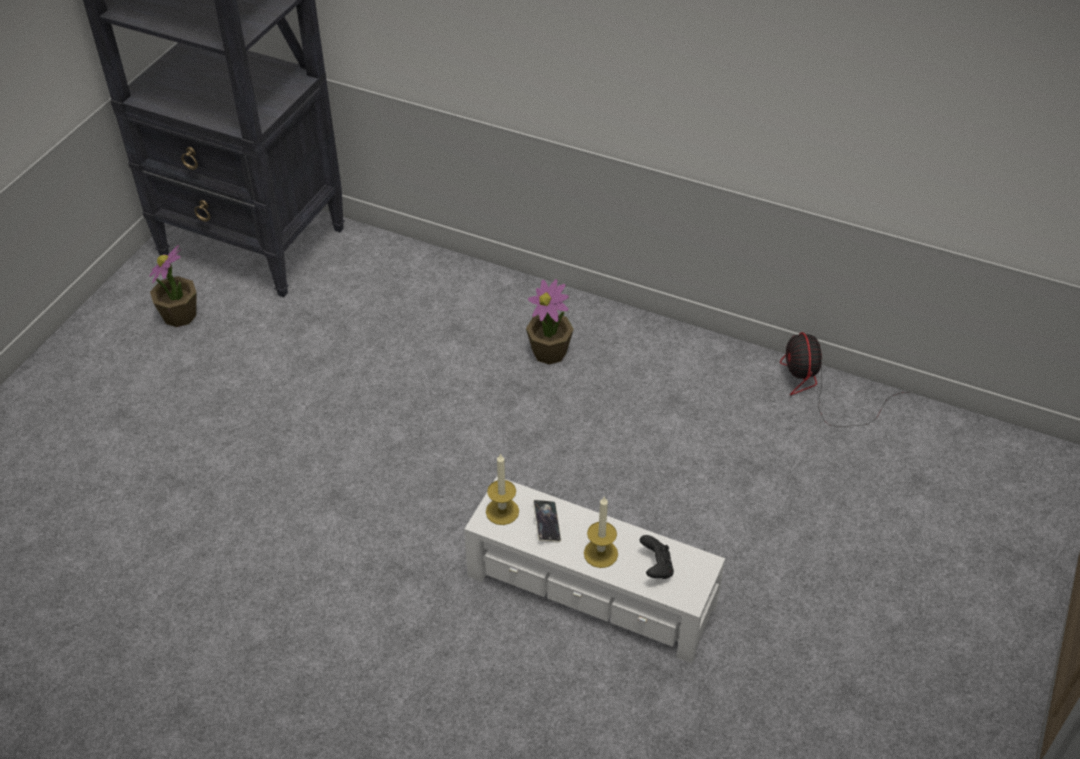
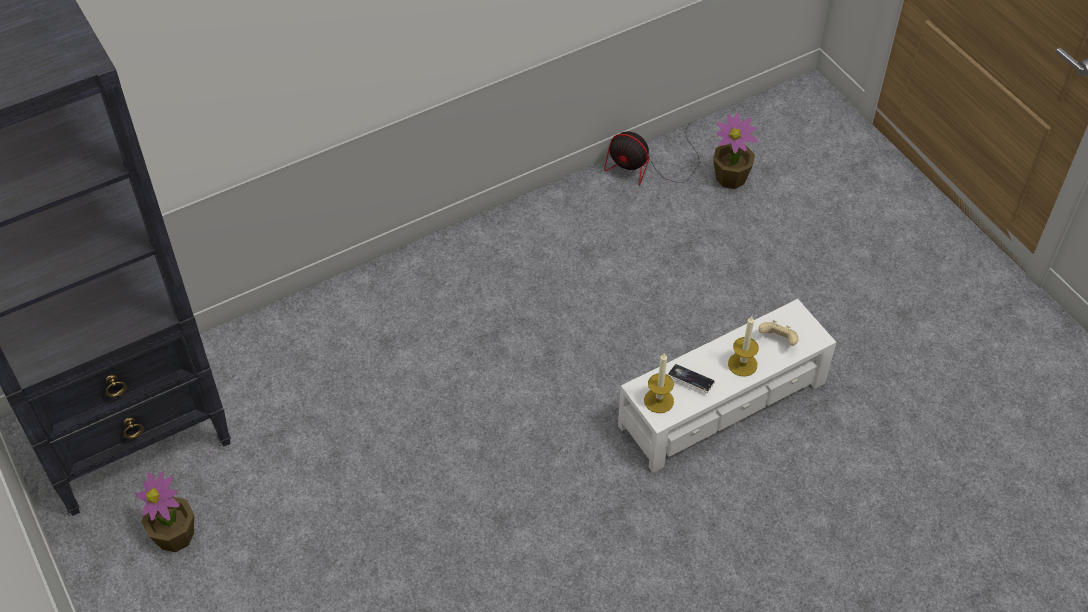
camera: 55 degrees left, 5 degrees up
potted plant [526,279,574,365] -> potted plant moved to [713,113,758,189]
black game controller [640,535,674,579] -> beige game controller [758,320,799,346]

